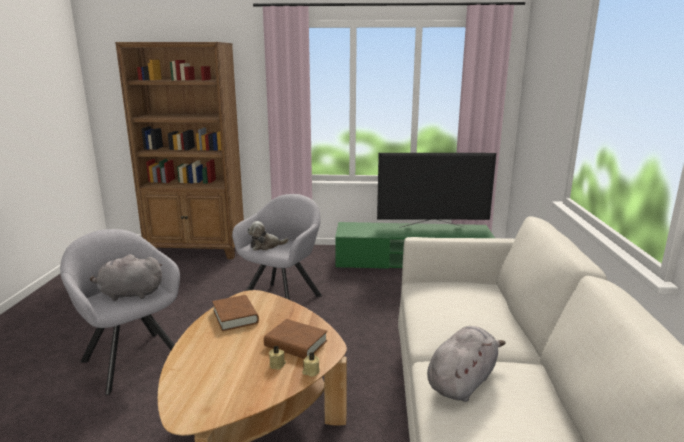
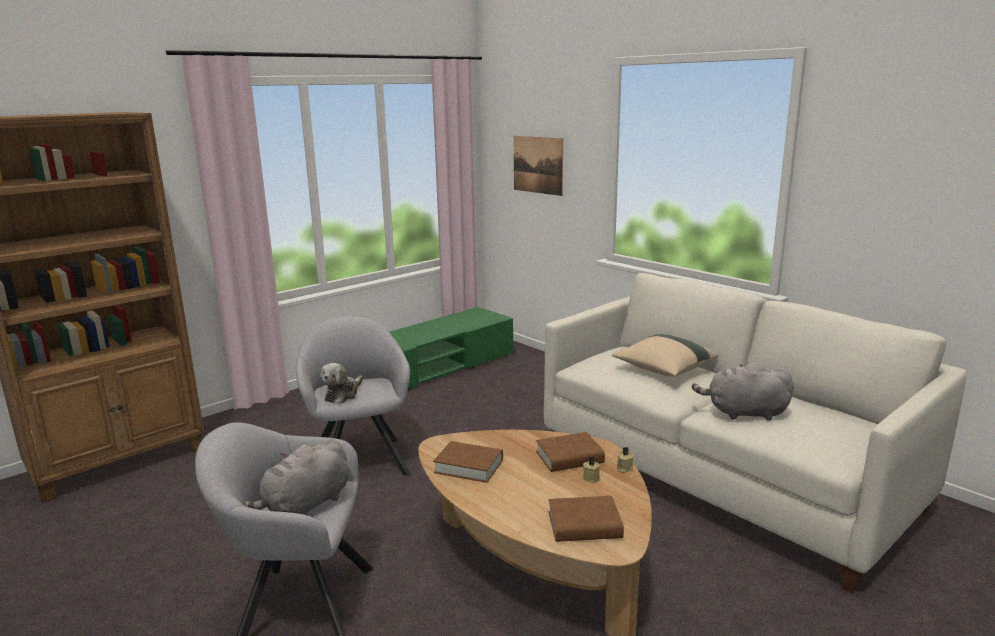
camera: 45 degrees left, 0 degrees up
television [377,153,496,228] -> none
grey plush toy [427,326,506,402] -> grey plush toy turned 75 degrees counterclockwise [692,363,794,421]
none -> picture [514,136,563,196]
none -> brown book [549,496,624,542]
none -> beige pillow [612,334,718,377]

